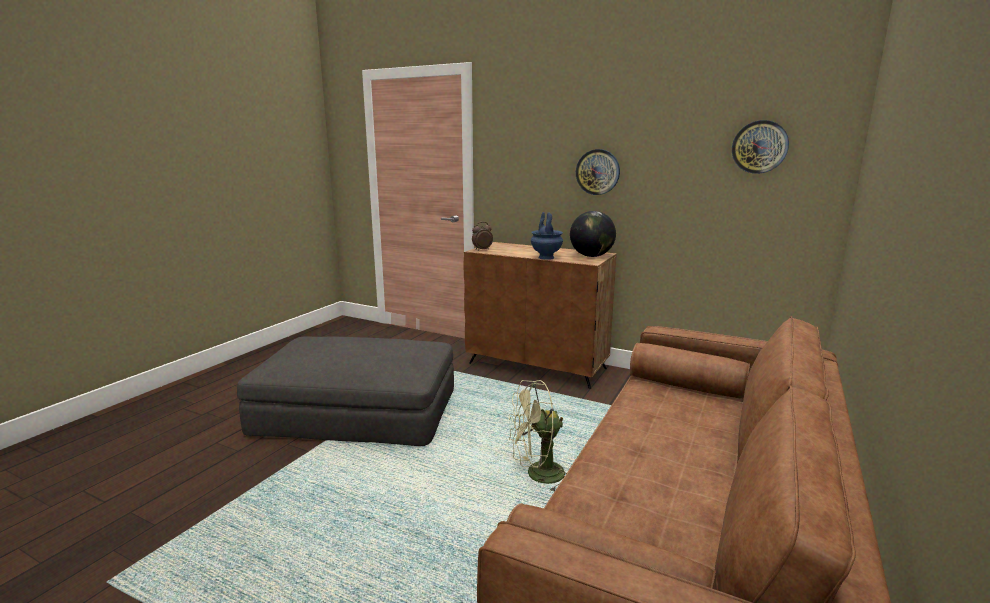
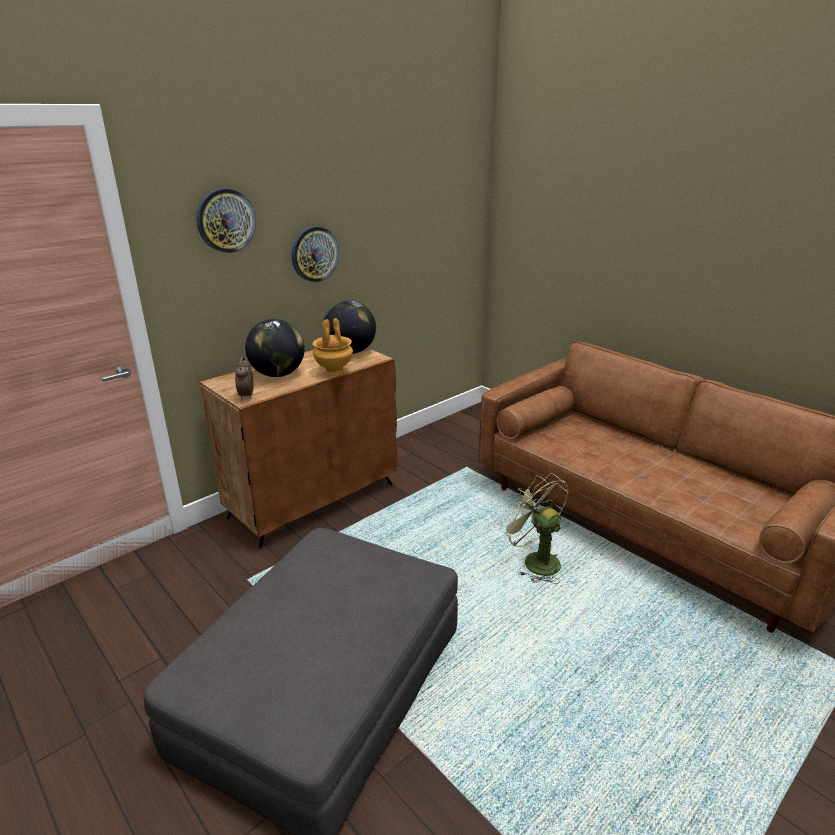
camera: 70 degrees left, 10 degrees up
green fan [509,380,567,492] -> green fan turned 135 degrees clockwise [500,473,569,584]
blue vase [531,212,563,260] -> brown vase [313,318,353,376]
wall clock [732,120,789,174] -> wall clock moved to [197,188,256,253]
none -> globe [245,319,305,377]

